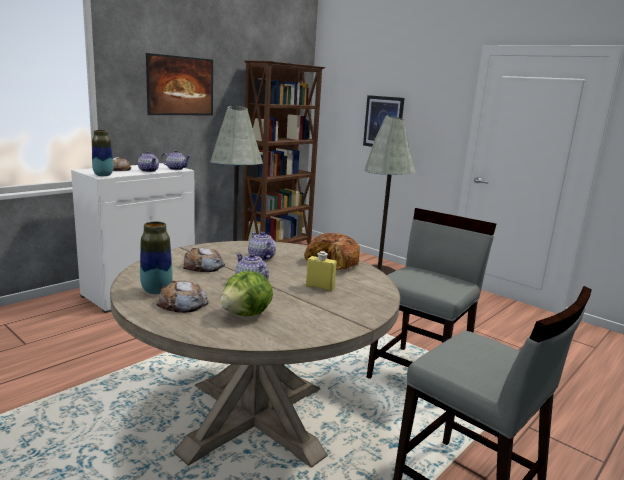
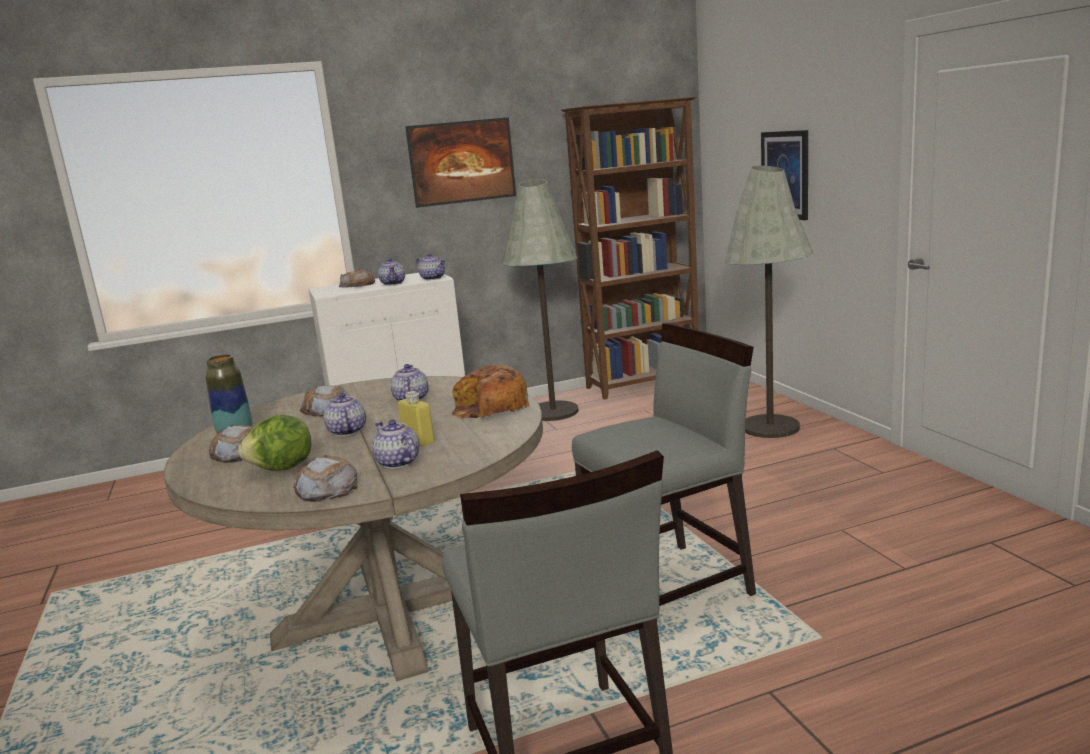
camera: 30 degrees right, 0 degrees up
vase [92,130,113,176] -> none
none -> bread [293,455,358,502]
none -> teapot [372,420,419,469]

